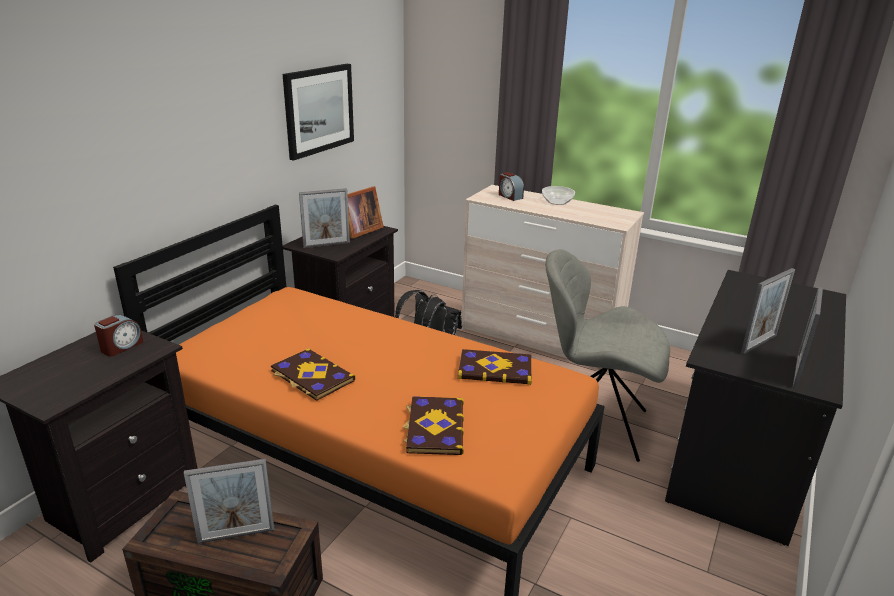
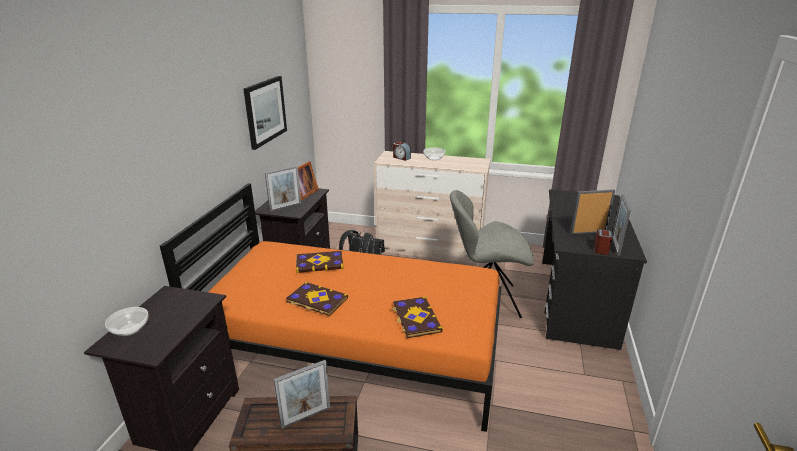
camera: 15 degrees left, 0 degrees up
alarm clock [94,315,143,356] -> alarm clock moved to [594,229,612,255]
book [458,349,532,385] -> book moved to [296,251,344,273]
picture frame [741,268,795,354] -> picture frame turned 135 degrees counterclockwise [570,189,615,235]
none -> bowl [105,307,148,336]

